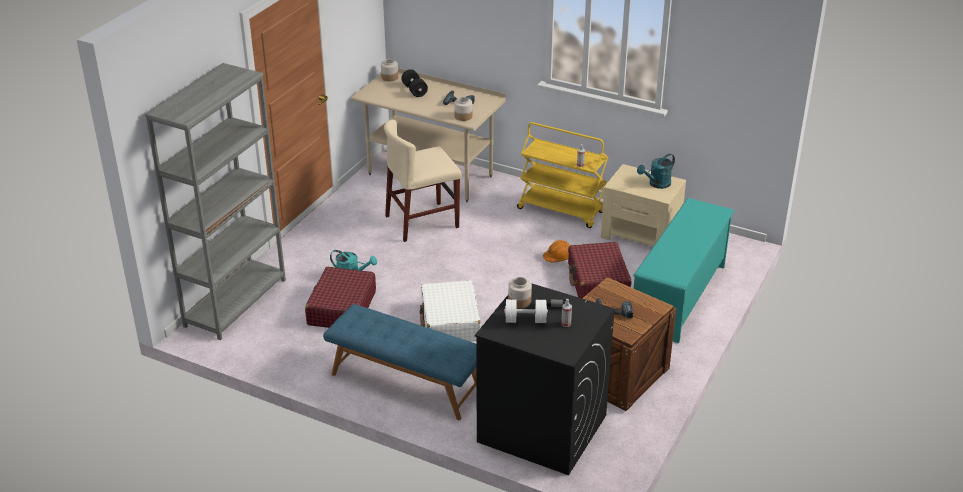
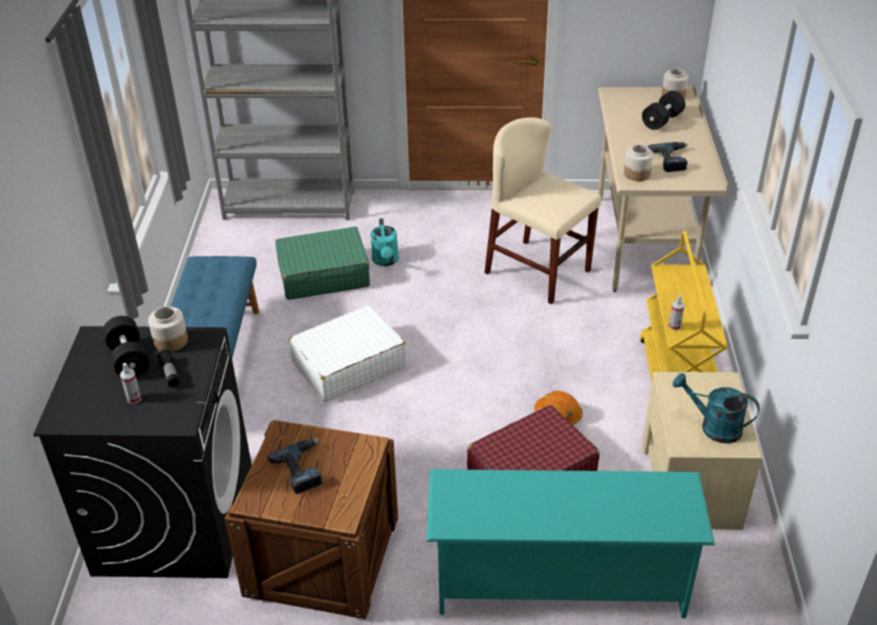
camera: 65 degrees right, 5 degrees up
red suitcase [305,267,376,328] -> green suitcase [275,227,370,300]
white dumbbell [504,299,548,323] -> black dumbbell [102,316,149,377]

